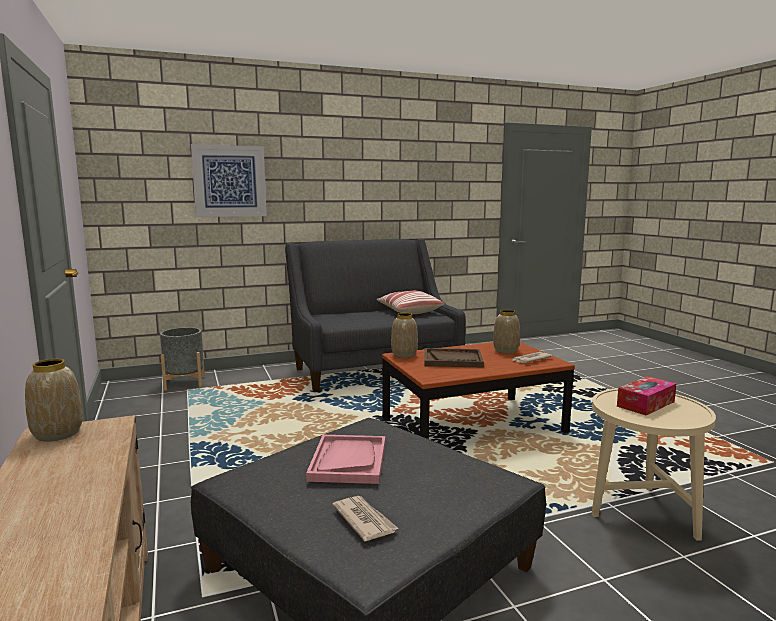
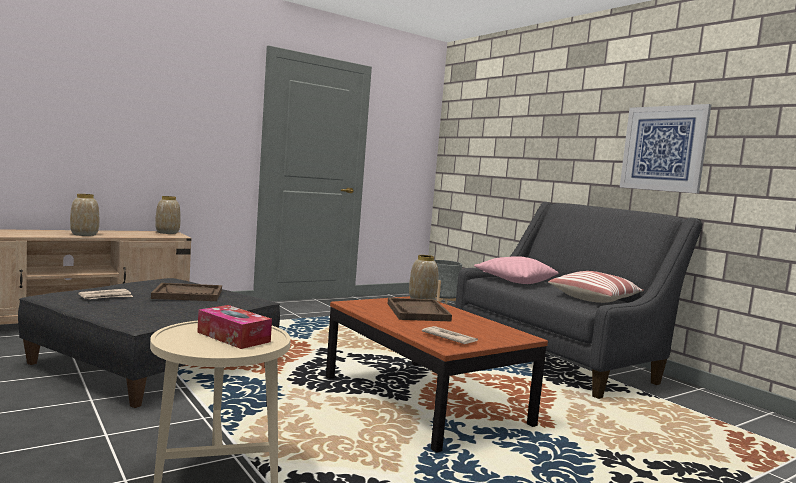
camera: 75 degrees right, 5 degrees down
picture [191,144,267,217] -> picture moved to [620,104,711,193]
pink tray [306,435,385,484] -> brown tray [151,283,222,301]
vase [493,310,520,353] -> vase moved to [70,194,99,236]
none -> pink pillow [474,256,558,284]

